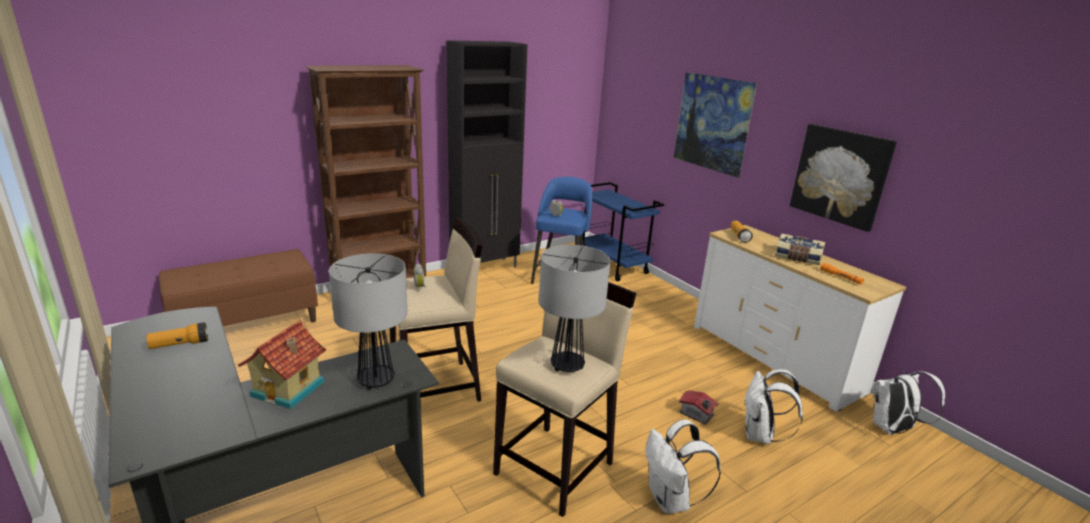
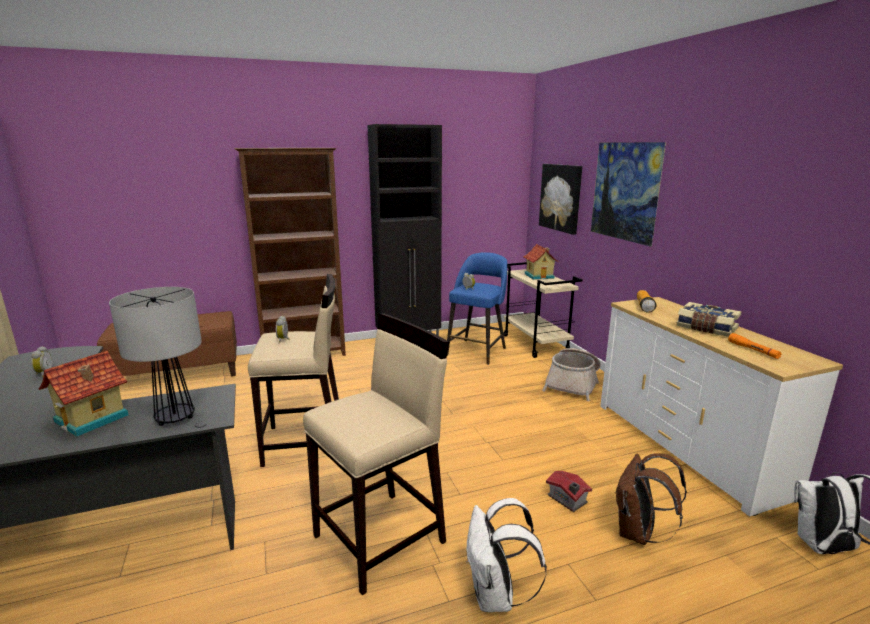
camera: 15 degrees right, 5 degrees down
flashlight [146,322,208,349] -> alarm clock [31,346,52,377]
table lamp [539,245,611,372] -> none
blue cart [583,182,664,282] -> beige cart [504,262,583,358]
white backpack [744,369,803,444] -> brown backpack [615,453,687,545]
picture [790,124,897,232] -> picture moved to [539,164,582,235]
none -> toy house [523,244,558,280]
none -> basket [542,348,601,401]

